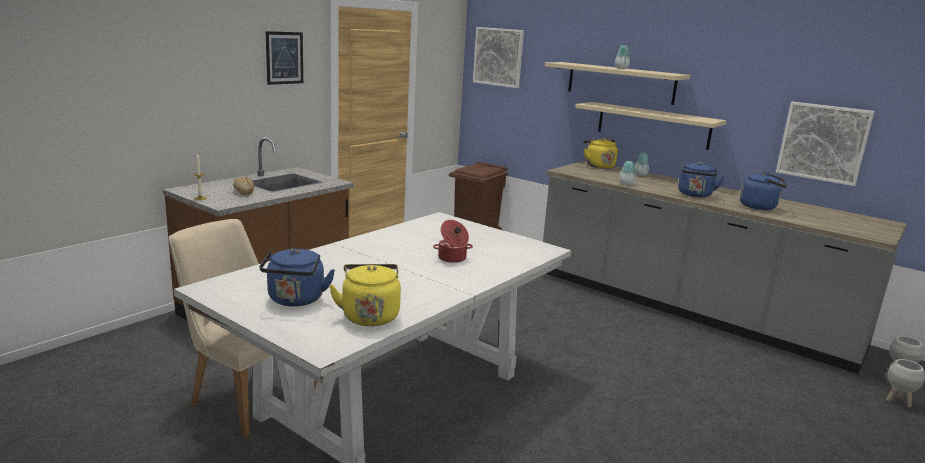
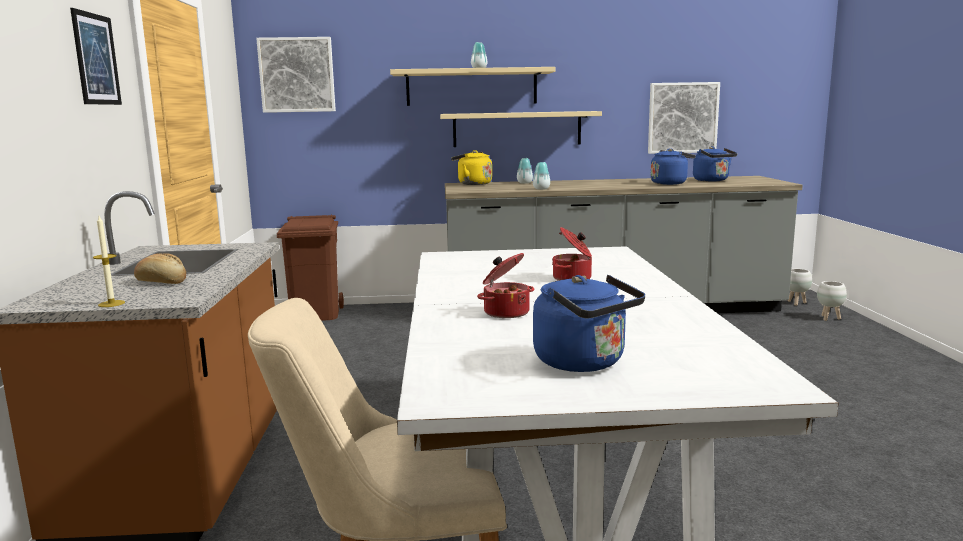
camera: 40 degrees left, 5 degrees down
yellow kettle [329,264,401,326] -> none
blue kettle [678,162,724,197] -> blue kettle moved to [693,146,737,182]
none -> cooking pot [477,253,534,318]

